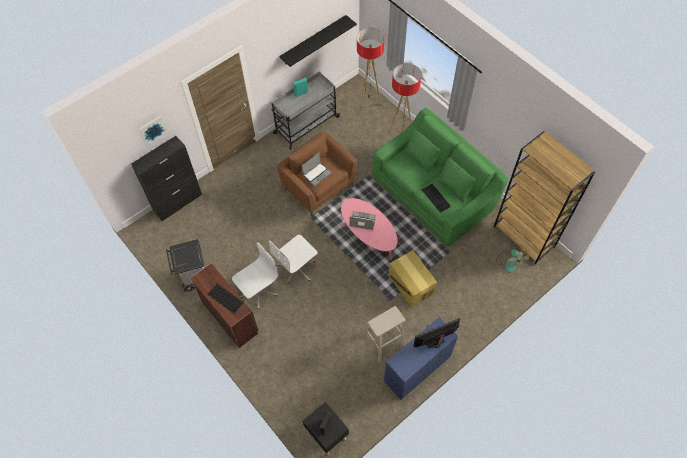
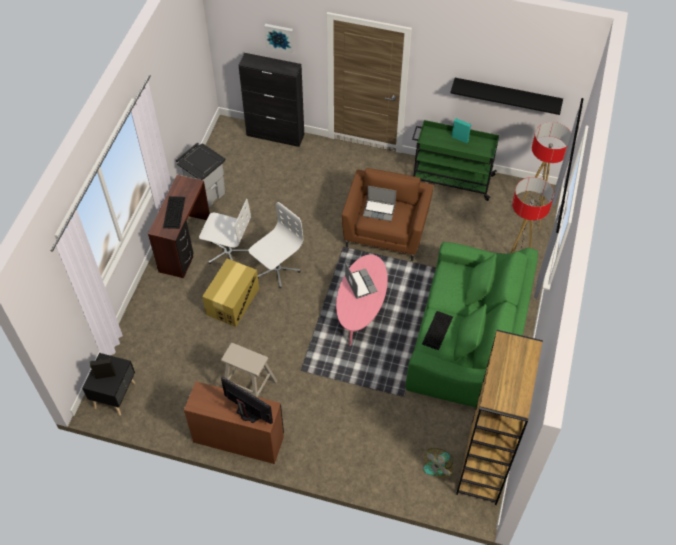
camera: 55 degrees right, 5 degrees down
white office chair [269,235,318,284] -> white office chair turned 120 degrees clockwise [248,202,303,288]
grey cart [271,72,340,150] -> green cart [412,120,499,201]
blue desk [384,317,458,400] -> brown desk [184,381,284,464]
cardboard box [388,250,437,307] -> cardboard box moved to [202,258,259,327]

